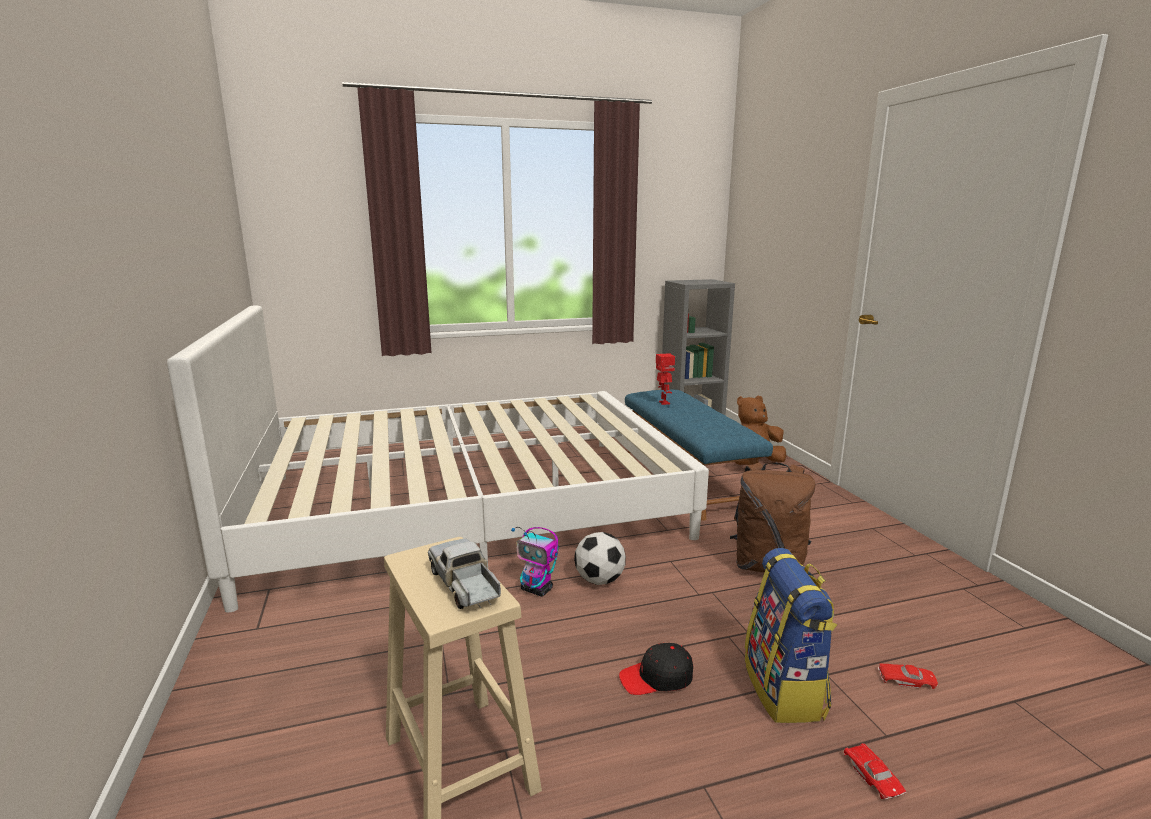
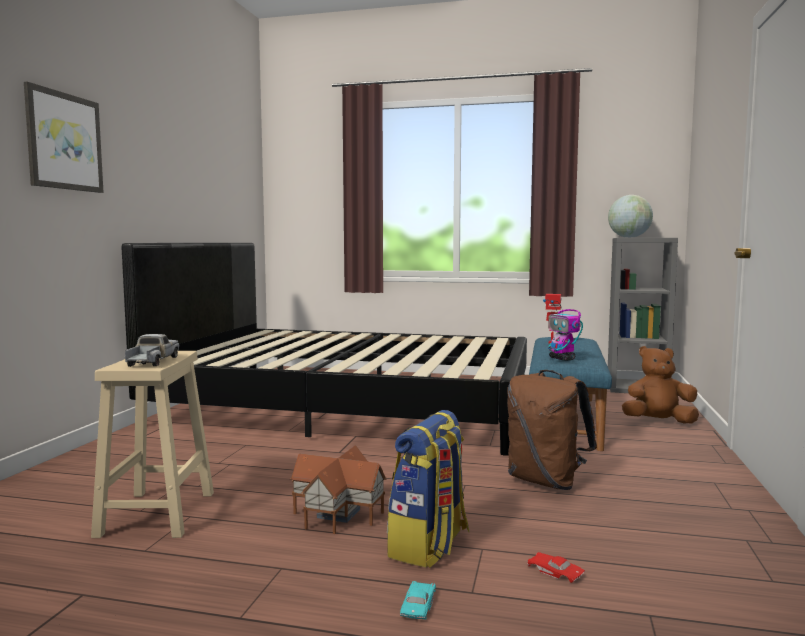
camera: 30 degrees right, 10 degrees down
white bed [167,306,709,612] -> black bed [122,243,527,456]
toy robot [511,527,558,597] -> toy robot moved to [543,299,583,361]
football [574,532,626,585] -> none
black cap [619,643,693,695] -> toy house [290,445,387,534]
red toy car [844,743,907,799] -> turquoise toy car [400,581,436,619]
none -> picture [24,82,104,193]
none -> globe [608,195,653,238]

